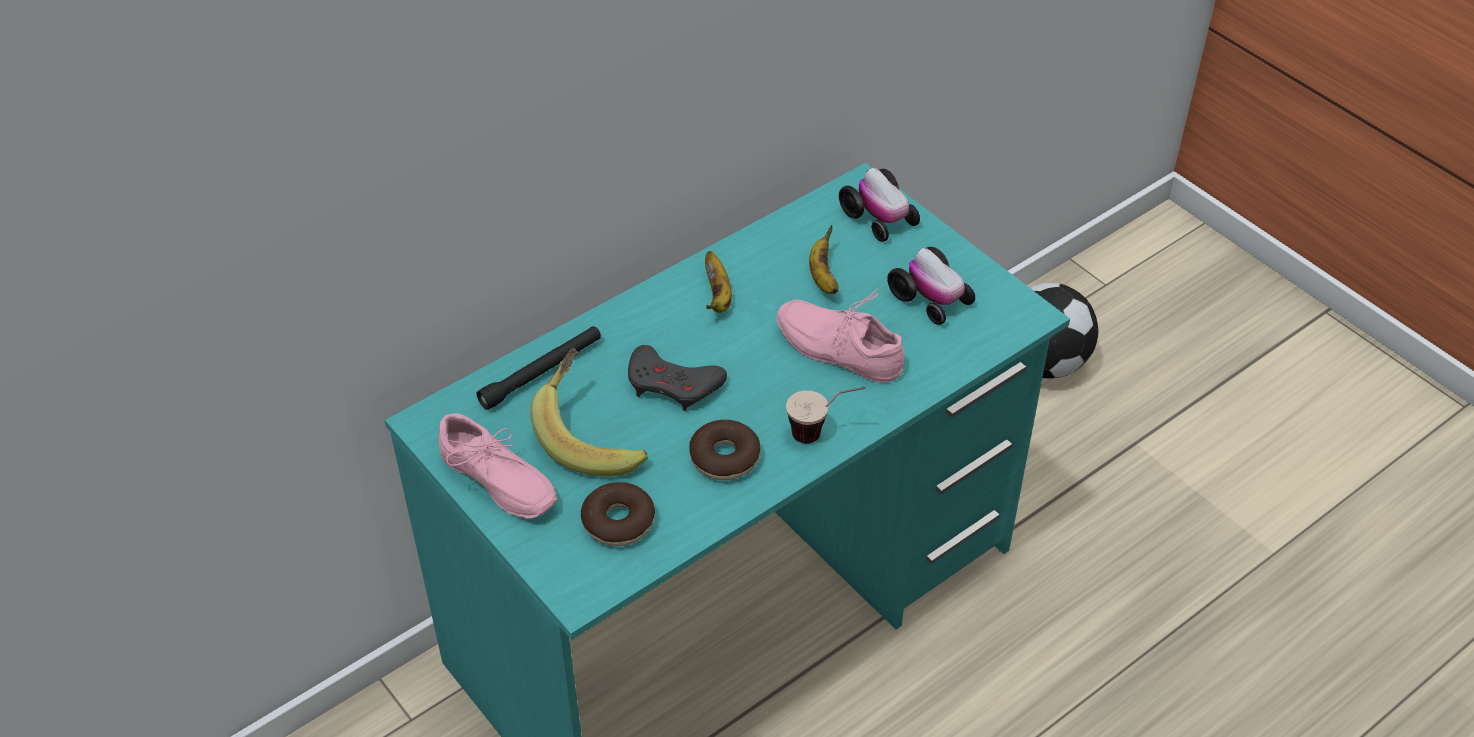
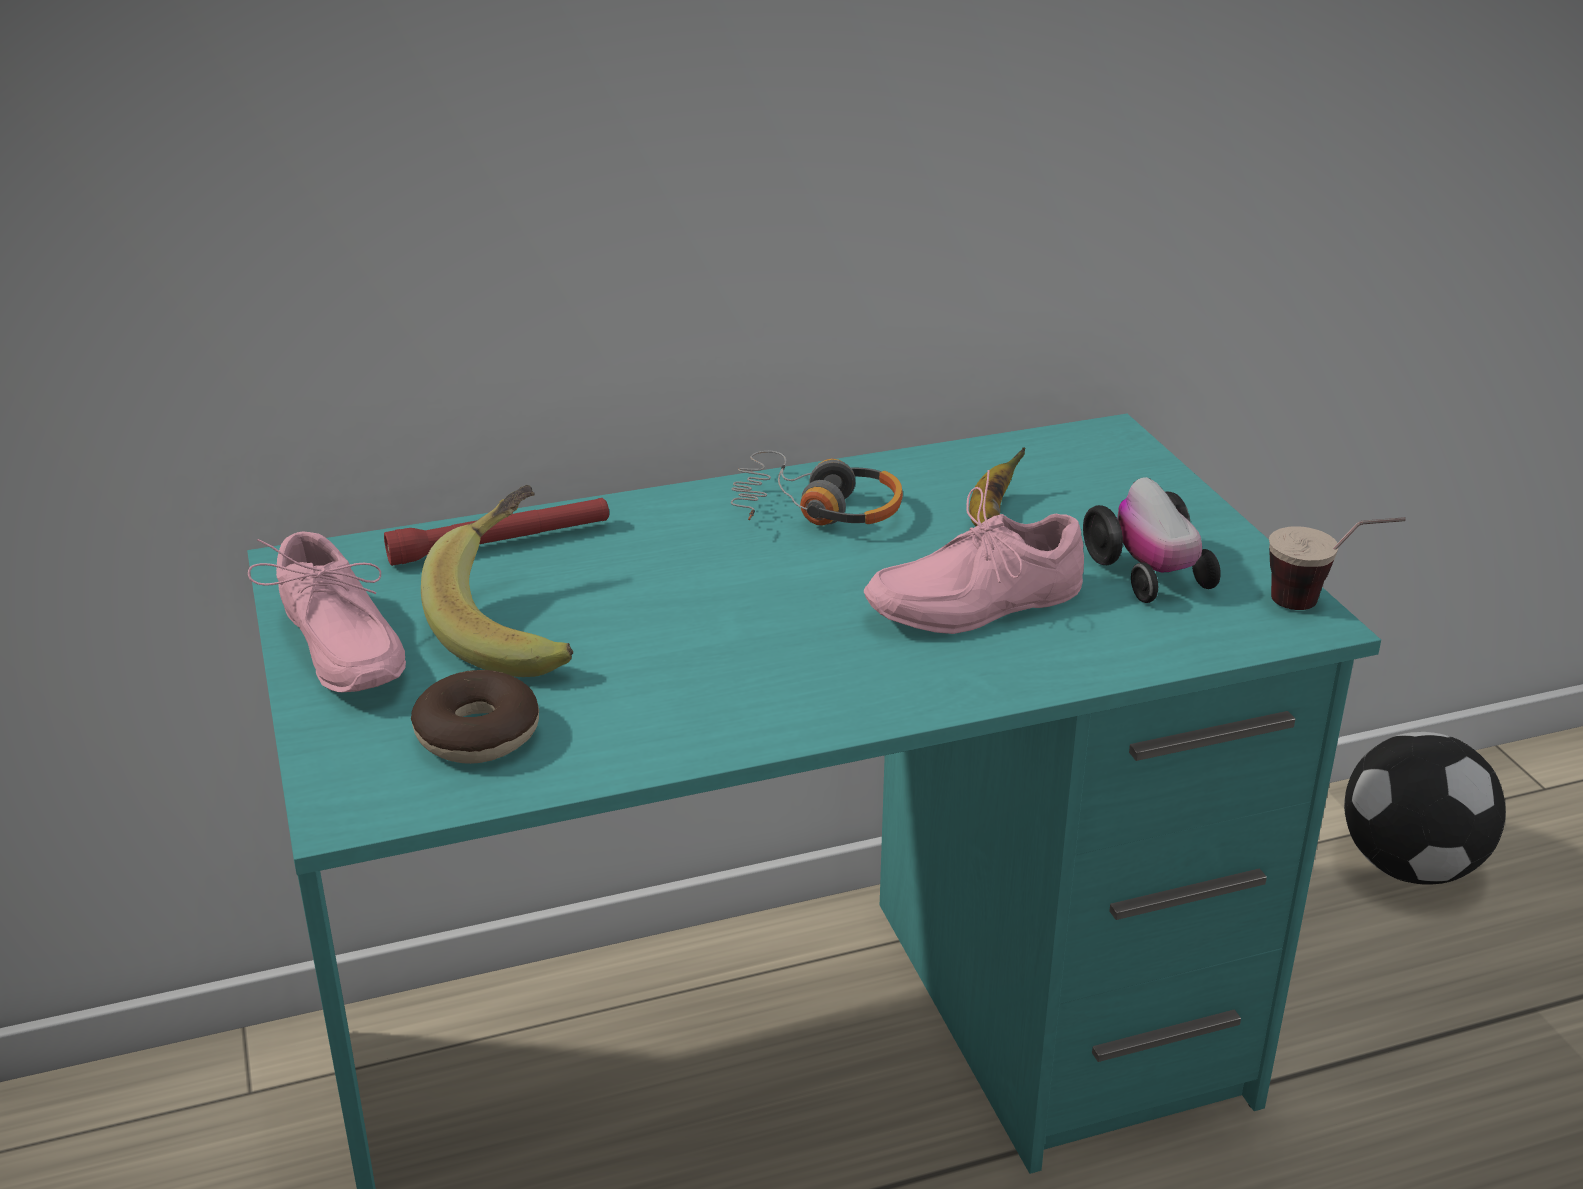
camera: 20 degrees right, 15 degrees down
black flashlight [476,326,601,410] -> red flashlight [384,498,609,566]
grey game controller [628,345,727,411] -> none
donut [689,420,761,480] -> none
banana [705,251,732,313] -> headphones [731,451,903,525]
pink shoe [777,289,904,383] -> pink shoe turned 75 degrees counterclockwise [864,470,1084,634]
cup [786,387,866,444] -> cup moved to [1269,517,1406,610]
toy car [839,168,920,242] -> none

